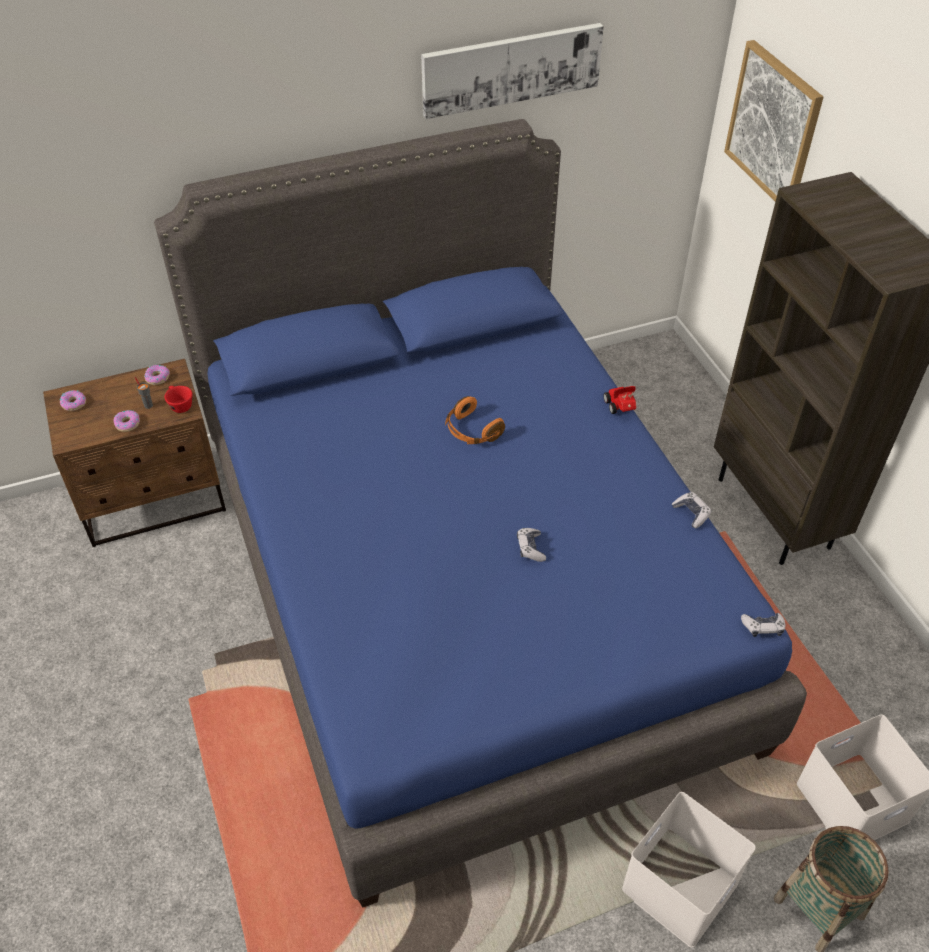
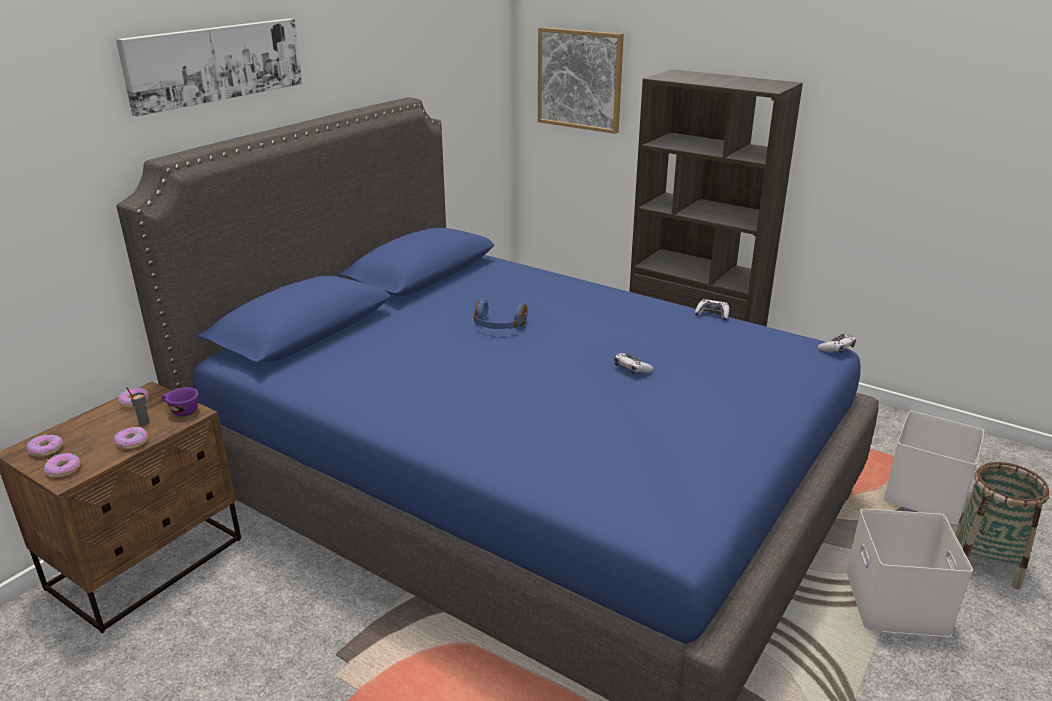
camera: 35 degrees left, 20 degrees down
red cup [165,386,193,413] -> purple cup [161,387,199,416]
picture [421,23,604,119] -> picture moved to [116,19,302,116]
orange headphones [445,396,505,444] -> blue headphones [474,299,527,329]
toy car [604,386,637,414] -> none
none -> donut [44,453,80,477]

